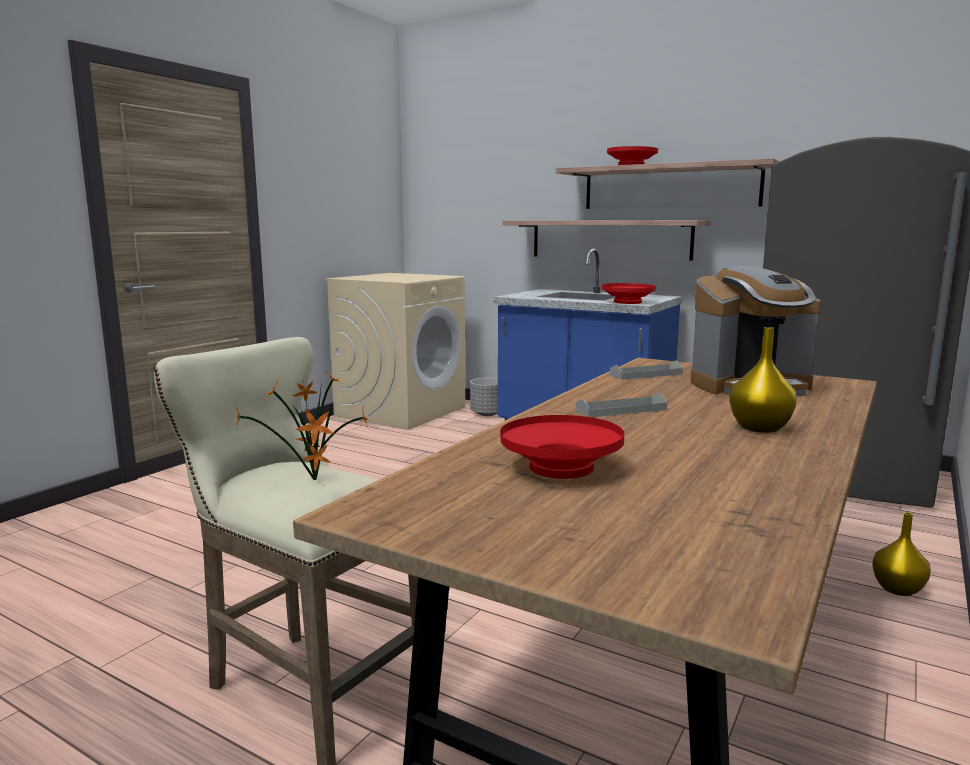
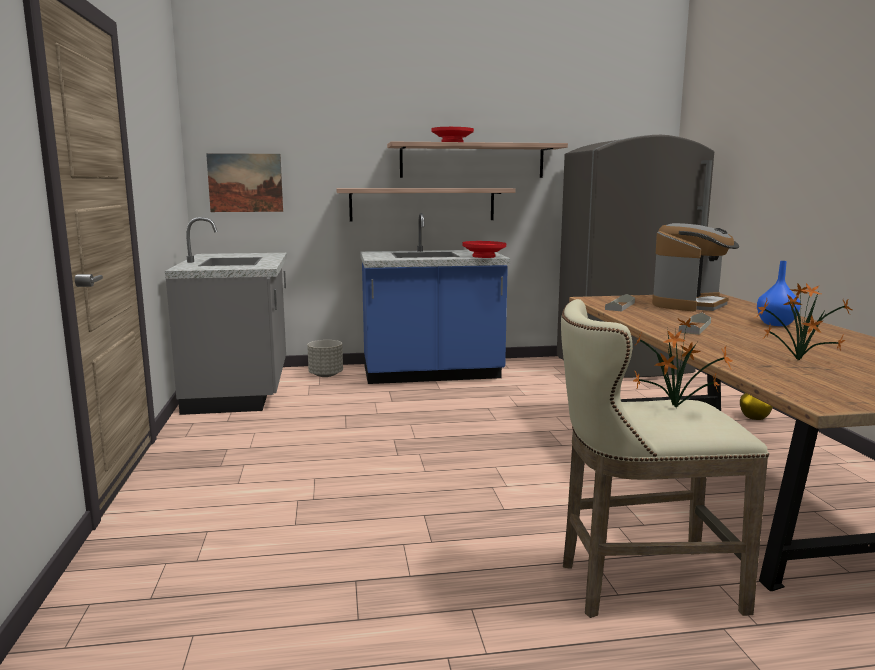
camera: 40 degrees left, 0 degrees up
beige washing machine [325,273,465,430] -> grey counter [165,217,287,415]
red bowl [500,415,624,479] -> potted plant [755,283,853,360]
yellow vase [729,327,797,433] -> blue vase [757,261,801,326]
none -> picture [206,153,283,212]

